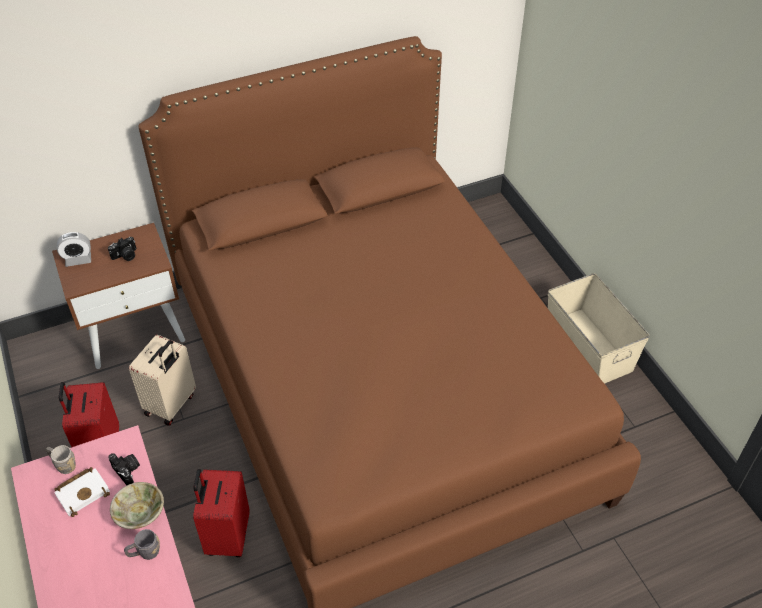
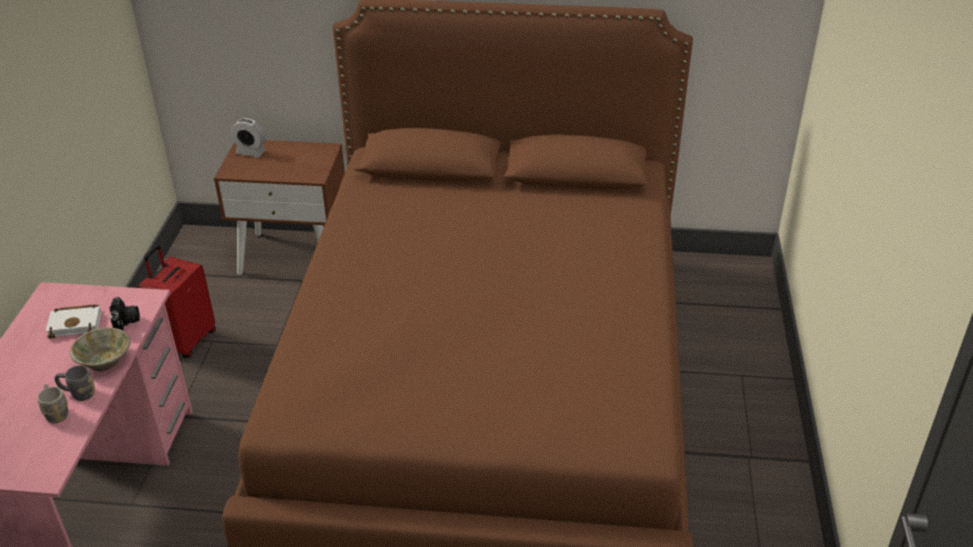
camera: 30 degrees right, 10 degrees down
grey mug [46,445,76,474] -> grey mug moved to [38,384,68,423]
camera [108,237,137,261] -> none
beige suitcase [129,335,196,426] -> none
red suitcase [193,469,250,557] -> none
beige storage box [548,273,650,384] -> none

